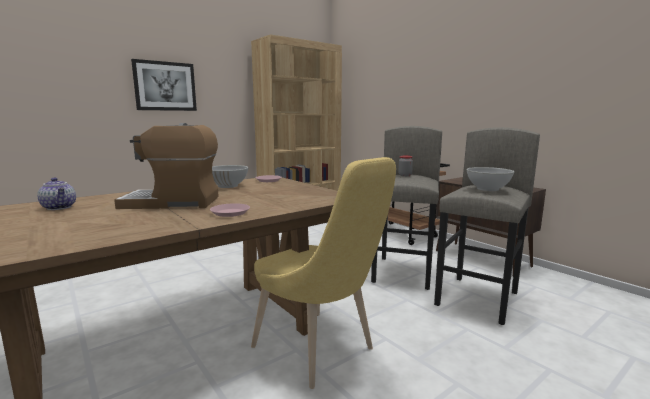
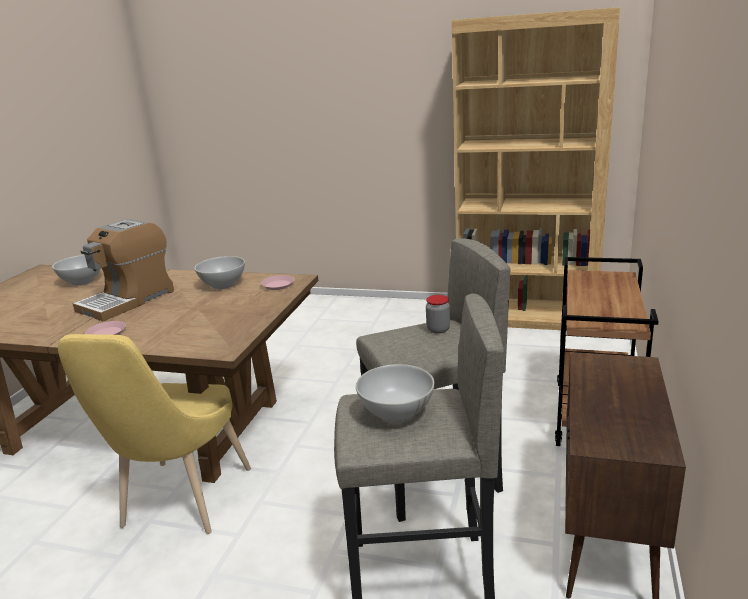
camera: 55 degrees right, 10 degrees up
teapot [37,178,76,210] -> white bowl [52,255,101,285]
coffee machine [114,123,219,209] -> coffee machine turned 105 degrees counterclockwise [73,219,174,321]
picture [131,59,197,111] -> none

